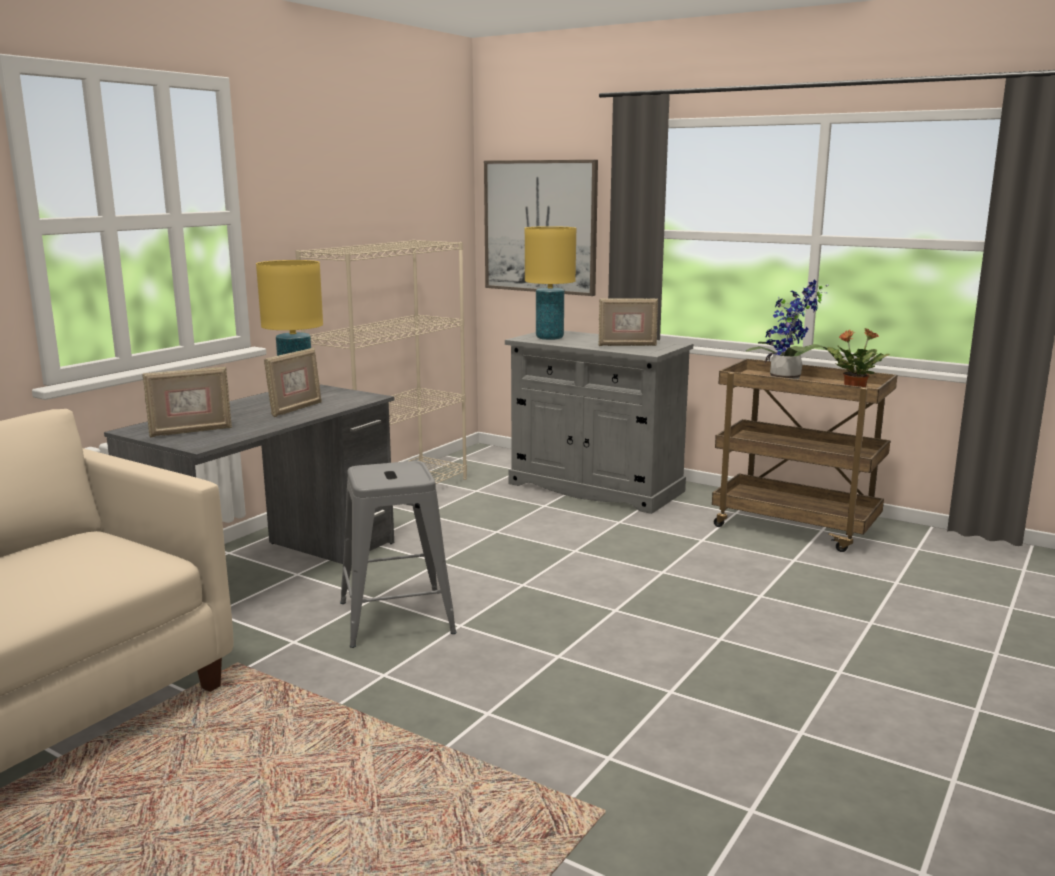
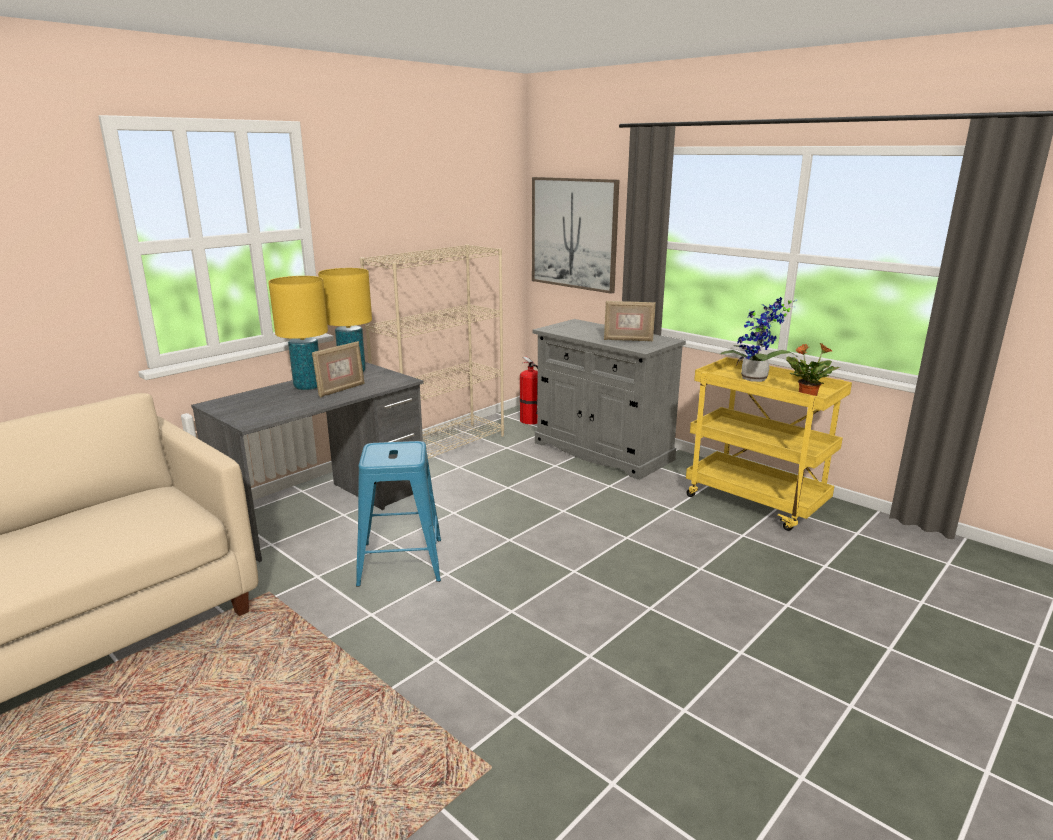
camera: 10 degrees right, 5 degrees up
picture frame [142,366,232,437] -> none
grey stool [340,461,456,648] -> blue stool [356,441,441,587]
yellow table lamp [525,226,576,340] -> yellow table lamp moved to [268,276,328,390]
brown cart [712,359,898,552] -> yellow cart [686,357,852,531]
none -> fire extinguisher [520,357,538,424]

